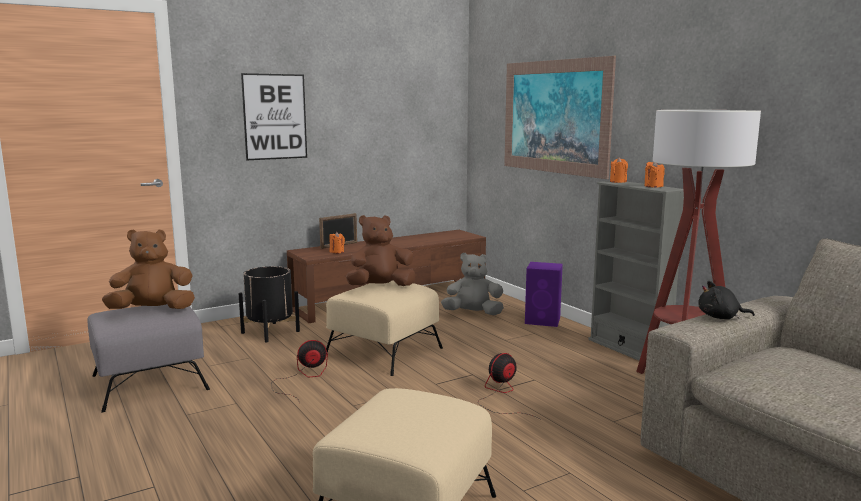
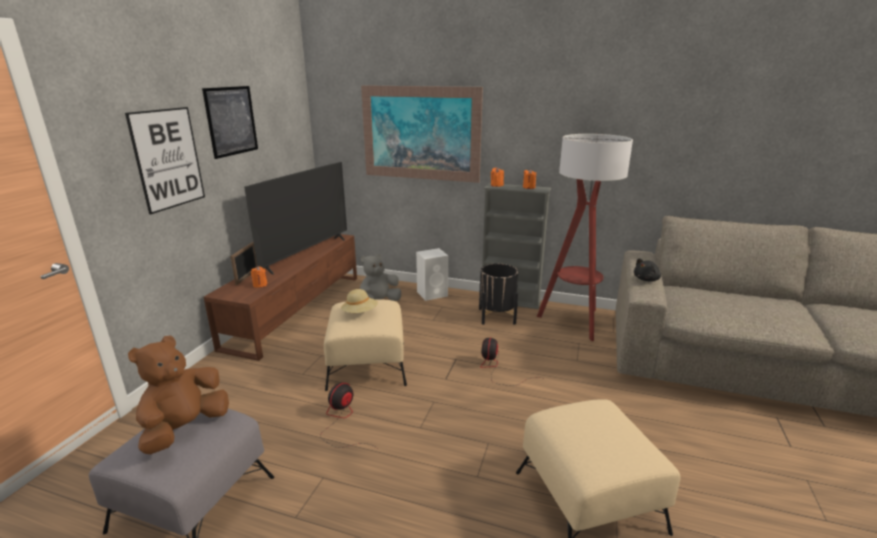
camera: 40 degrees left, 10 degrees up
black planter [238,266,300,342] -> black planter moved to [479,263,518,325]
brown plush toy [346,215,416,286] -> beige hat [341,289,378,313]
purple speaker [525,262,563,327] -> white speaker [416,248,448,301]
none -> picture [202,86,258,159]
none -> television [244,162,347,275]

